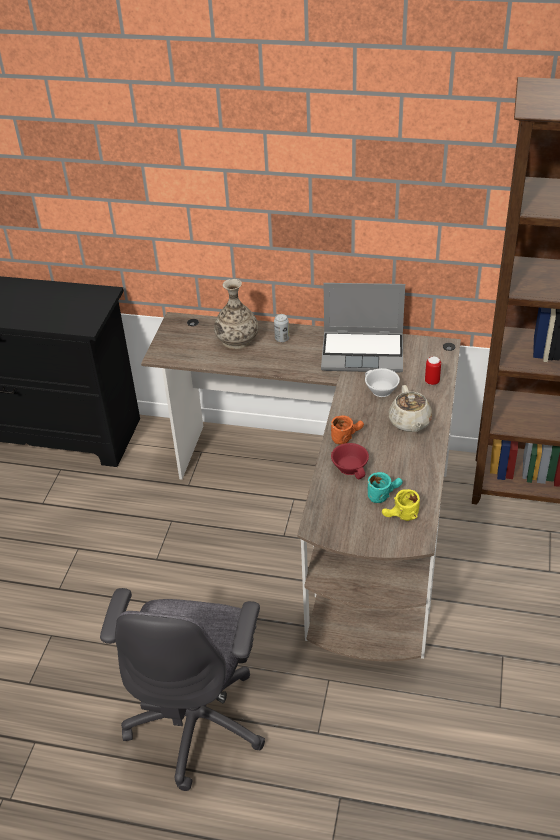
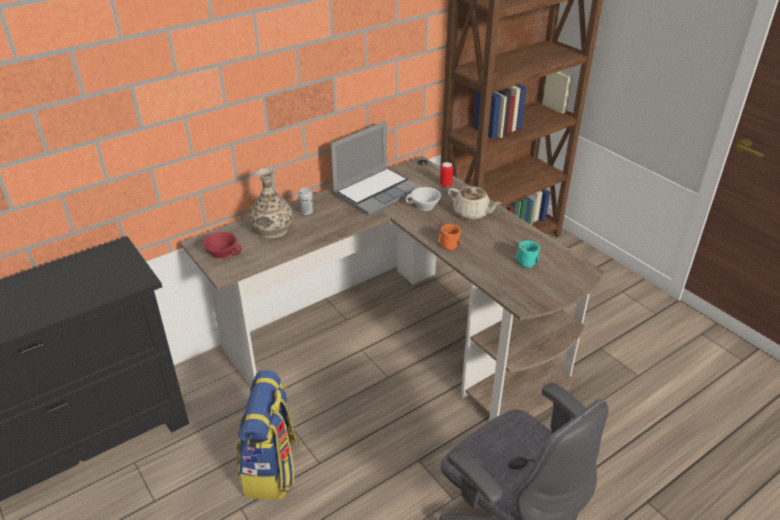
camera: 50 degrees left, 5 degrees down
red cup [331,443,369,479] -> red cup moved to [203,232,242,259]
yellow mug [382,489,420,521] -> none
none -> backpack [237,370,301,500]

